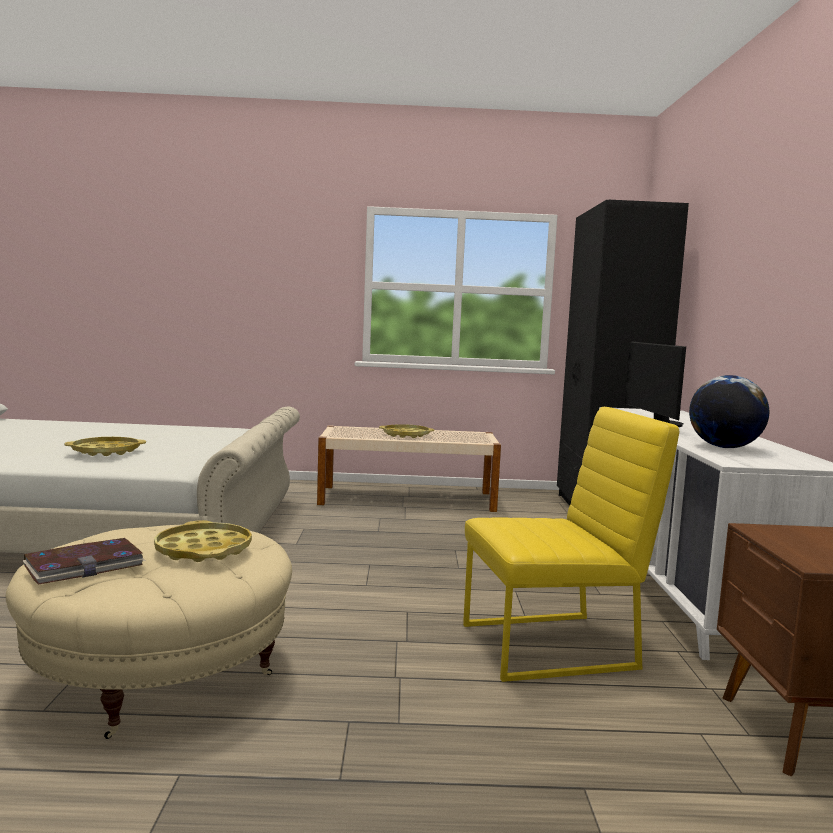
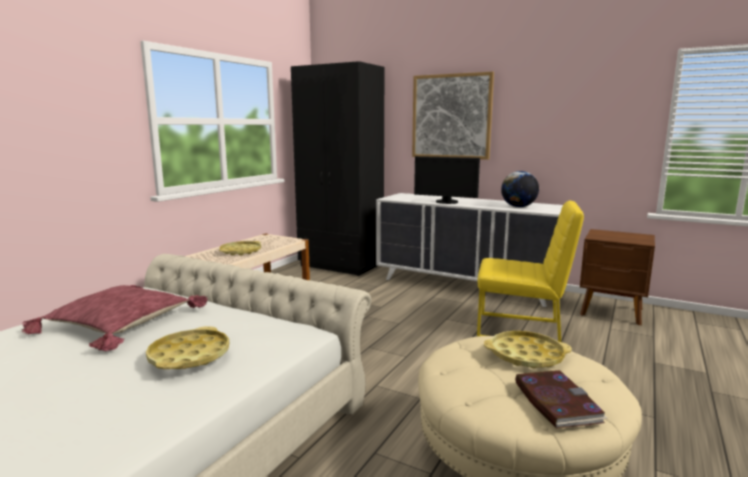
camera: 60 degrees left, 5 degrees up
yellow chair [463,407,679,682] -> yellow chair turned 90 degrees clockwise [477,200,584,342]
none -> red pillow [22,285,208,351]
none -> picture [412,72,494,160]

